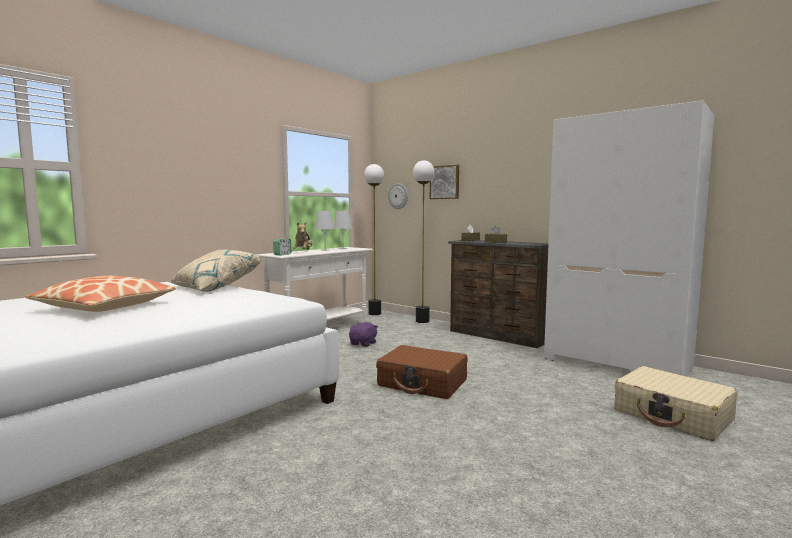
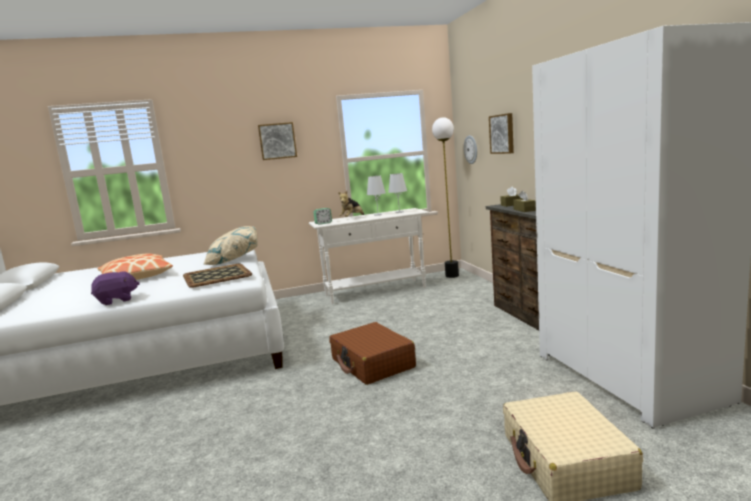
camera: 35 degrees right, 5 degrees up
purple plush toy [349,322,378,347] -> purple plush toy moved to [91,271,140,305]
floor lamp [413,160,434,323] -> none
none -> tray [183,264,252,288]
none -> picture [258,122,297,160]

